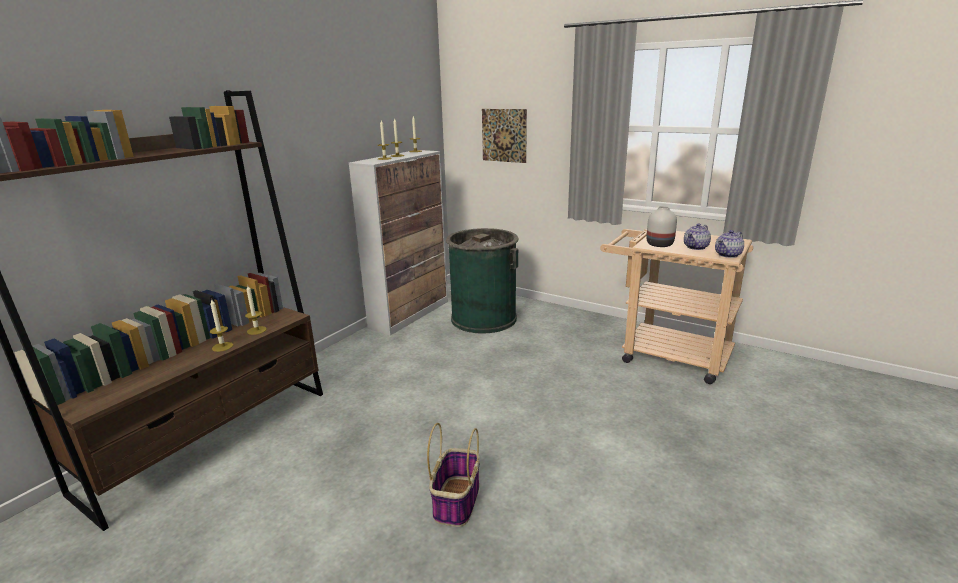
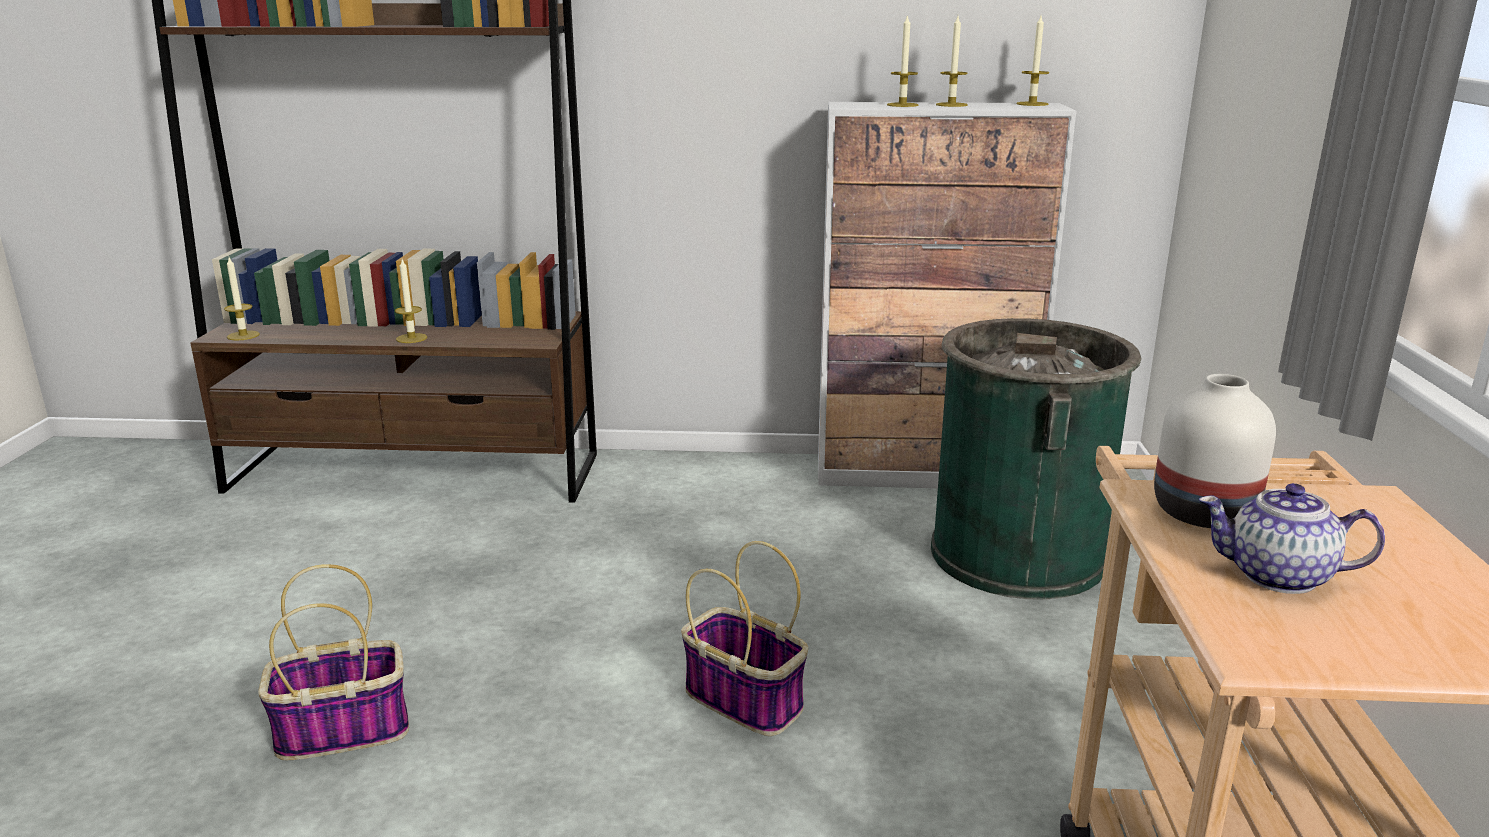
camera: 60 degrees right, 0 degrees up
candle [245,285,267,335] -> candle moved to [224,257,260,341]
picture [482,109,527,163] -> none
teapot [715,230,744,258] -> none
none -> basket [681,541,808,736]

